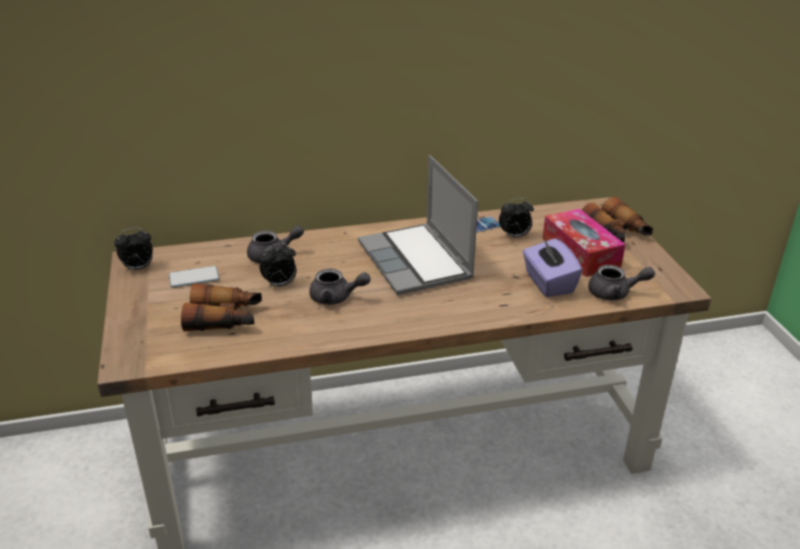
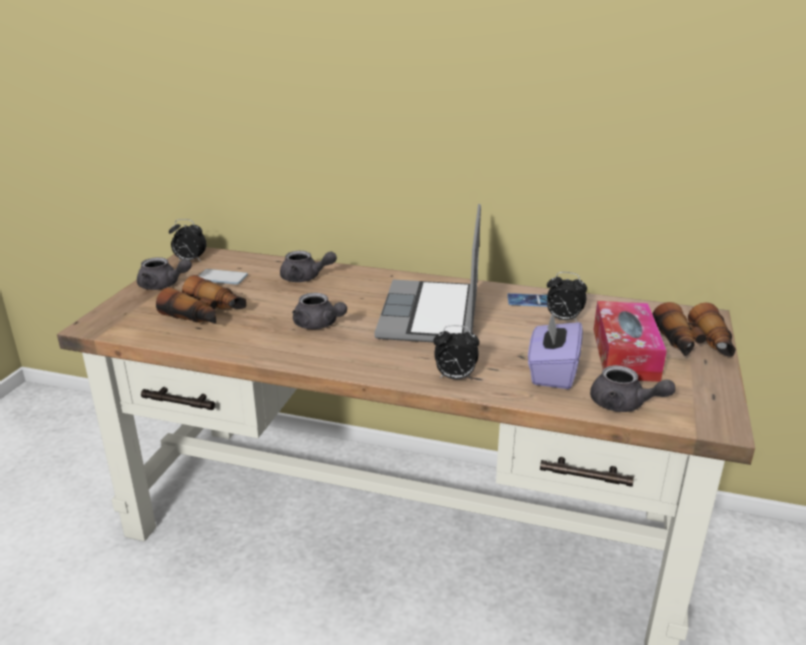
camera: 30 degrees right, 5 degrees down
alarm clock [259,243,296,288] -> alarm clock moved to [433,325,479,379]
none -> grey teapot [137,257,192,290]

